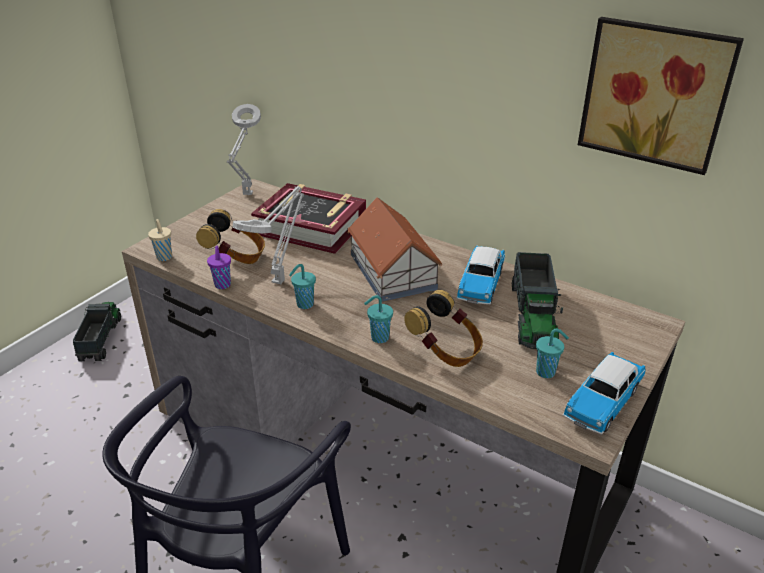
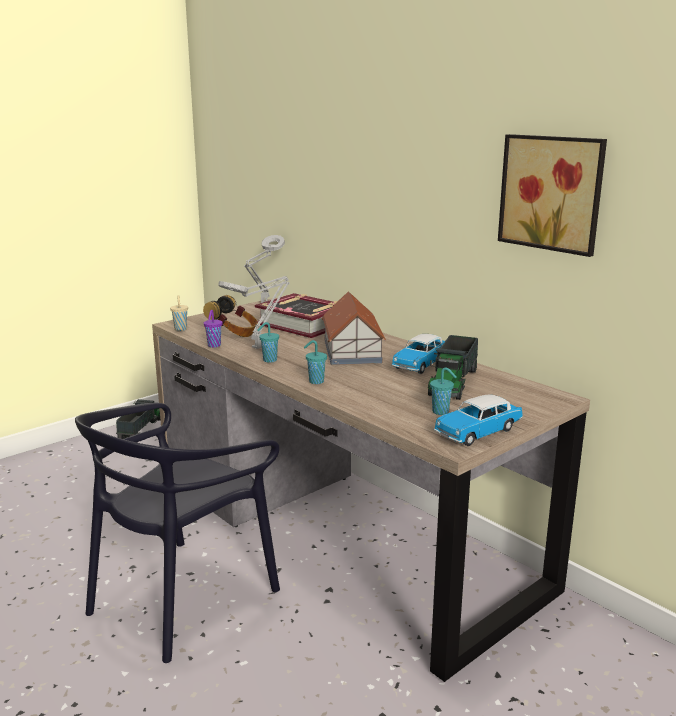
camera: 15 degrees right, 15 degrees down
headphones [404,290,483,367] -> none

